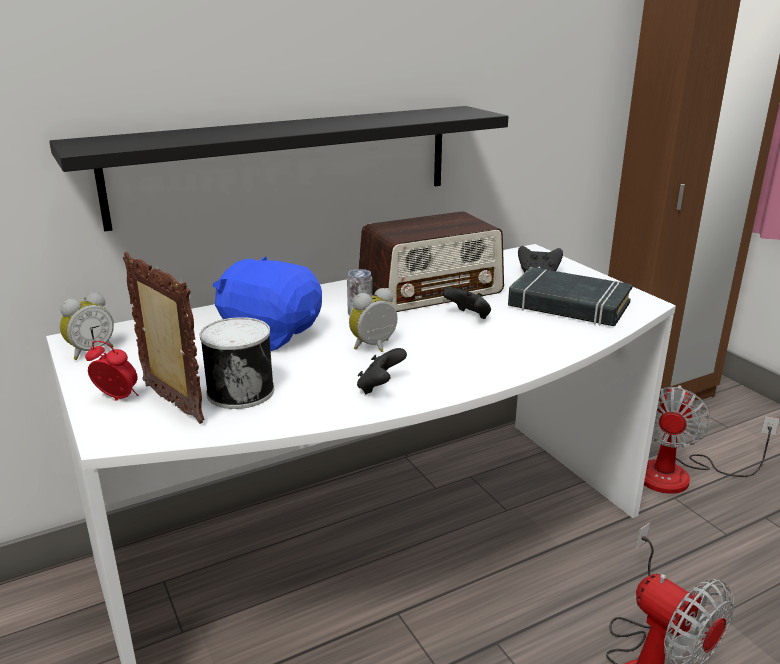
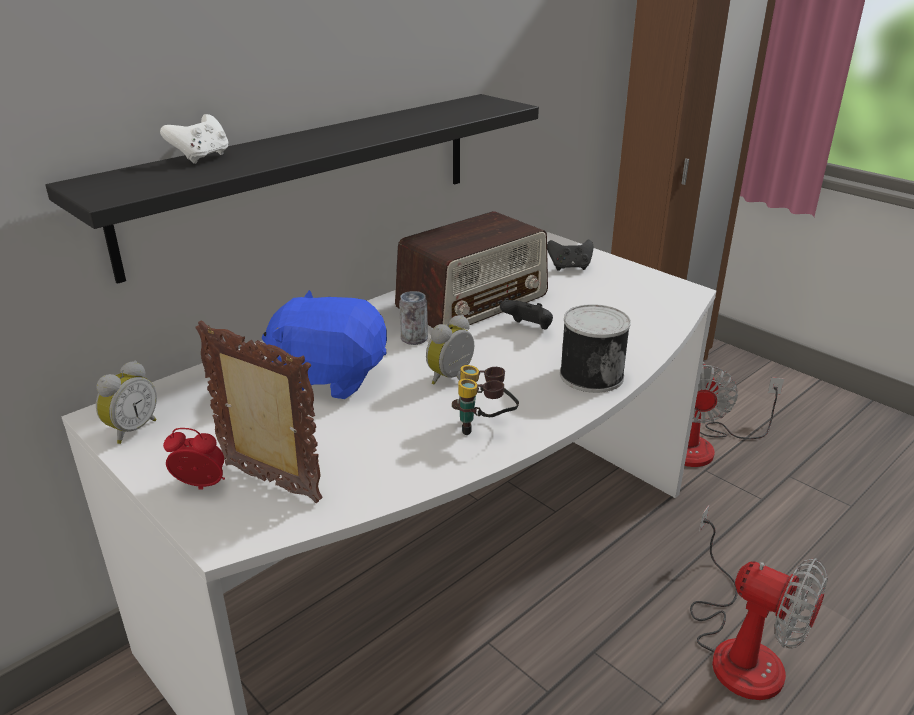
camera: 15 degrees left, 5 degrees up
can [200,317,274,409] -> can moved to [560,304,631,393]
black game controller [357,348,407,395] -> binoculars [452,365,519,435]
black book [508,267,633,326] -> none
none -> white game controller [160,114,228,164]

